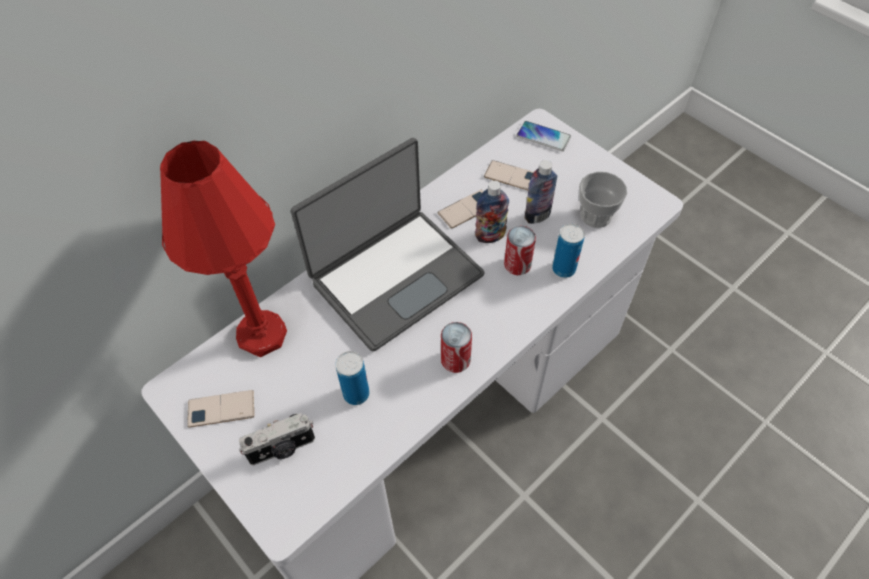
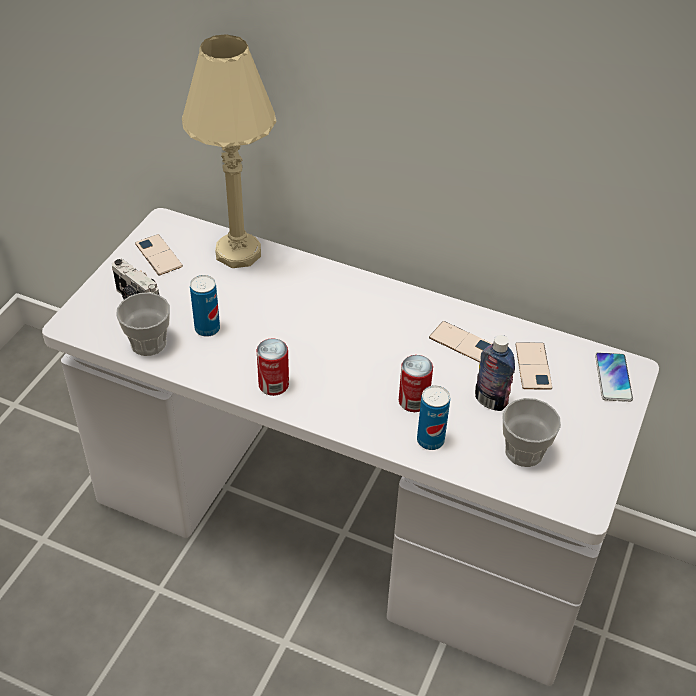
camera: 65 degrees right, 10 degrees down
red table lamp [160,141,287,358] -> beige table lamp [182,34,277,268]
laptop [291,138,485,351] -> none
bottle [475,180,509,243] -> none
none -> cup [116,293,170,356]

